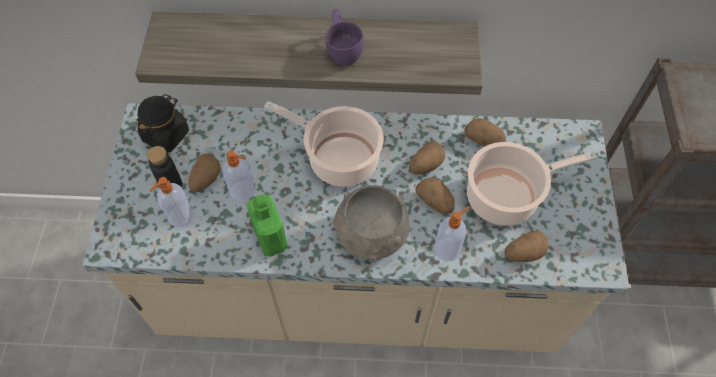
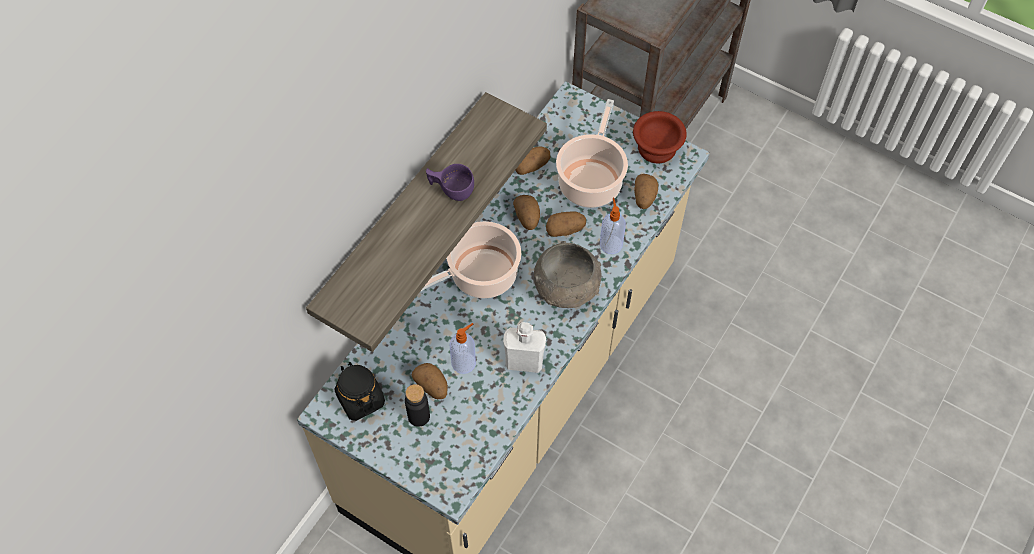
camera: 60 degrees left, 0 degrees up
soap dispenser [149,177,194,228] -> none
green bottle [246,195,288,257] -> white bottle [503,322,546,373]
none -> brown bowl [633,111,687,163]

